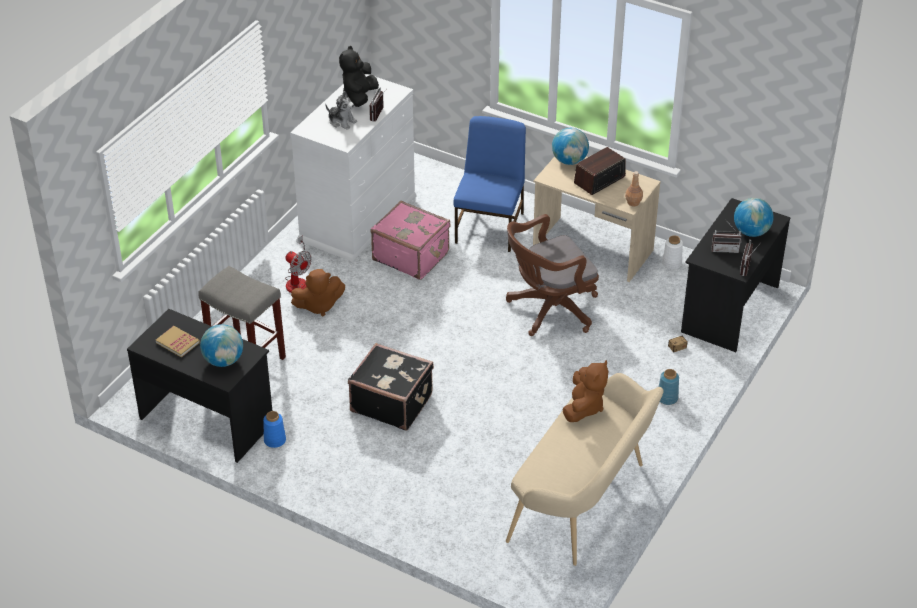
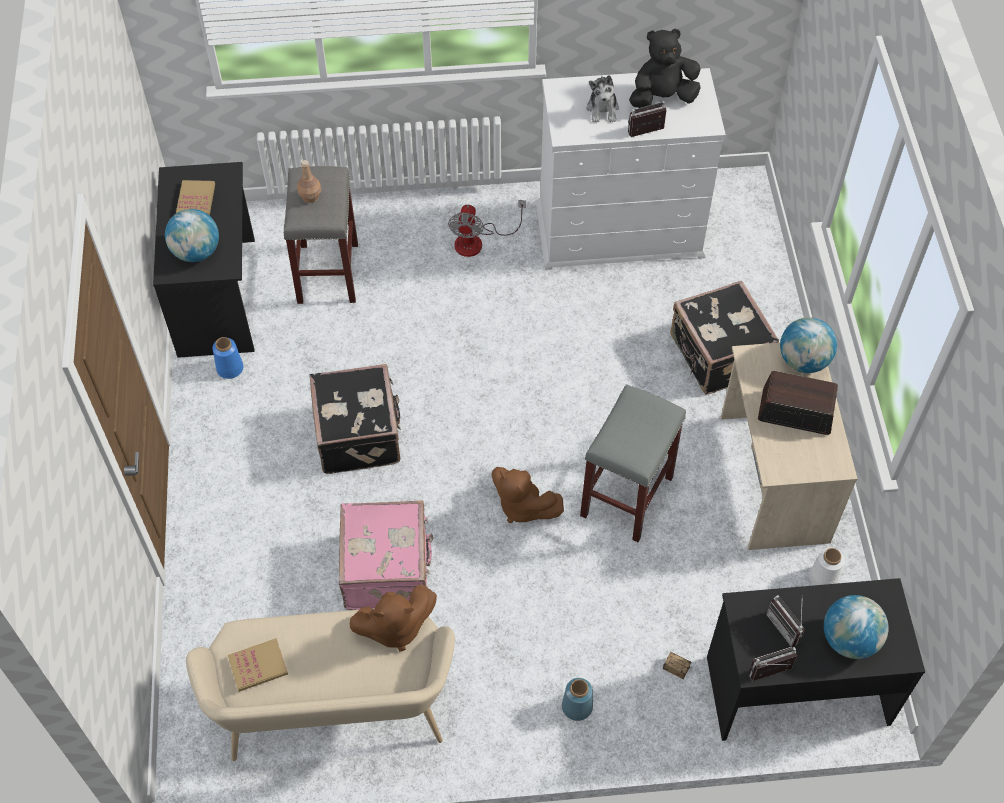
camera: 55 degrees right, 15 degrees up
brown plush toy [291,269,345,316] -> brown plush toy moved to [492,467,564,524]
pink suitcase [371,201,450,280] -> pink suitcase moved to [339,500,433,610]
blue chair [454,116,526,252] -> black suitcase [670,280,779,395]
brown office chair [506,214,599,336] -> grey stool [580,384,686,542]
brown bottle [625,171,643,206] -> brown bottle moved to [297,160,321,203]
none -> book [228,638,288,692]

